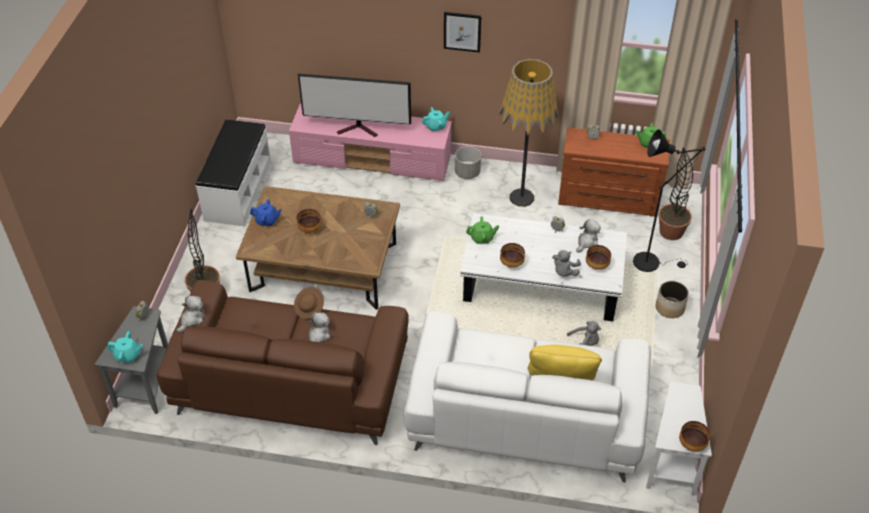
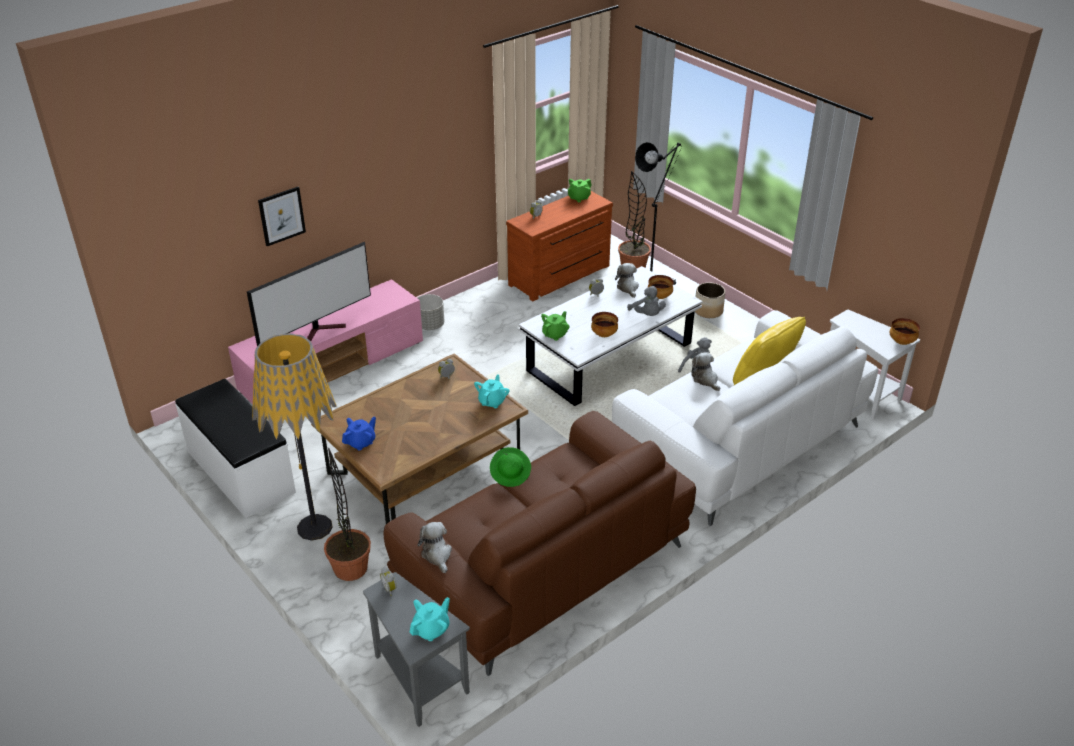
camera: 50 degrees left, 10 degrees down
brown hat [294,287,324,319] -> green hat [490,447,531,487]
bowl [297,209,321,233] -> none
plush toy [307,312,330,342] -> plush toy moved to [691,352,720,391]
turquoise teapot [422,107,450,132] -> turquoise teapot moved to [474,374,510,408]
picture [444,12,482,53] -> picture moved to [258,187,306,246]
floor lamp [499,59,558,207] -> floor lamp moved to [252,333,337,541]

